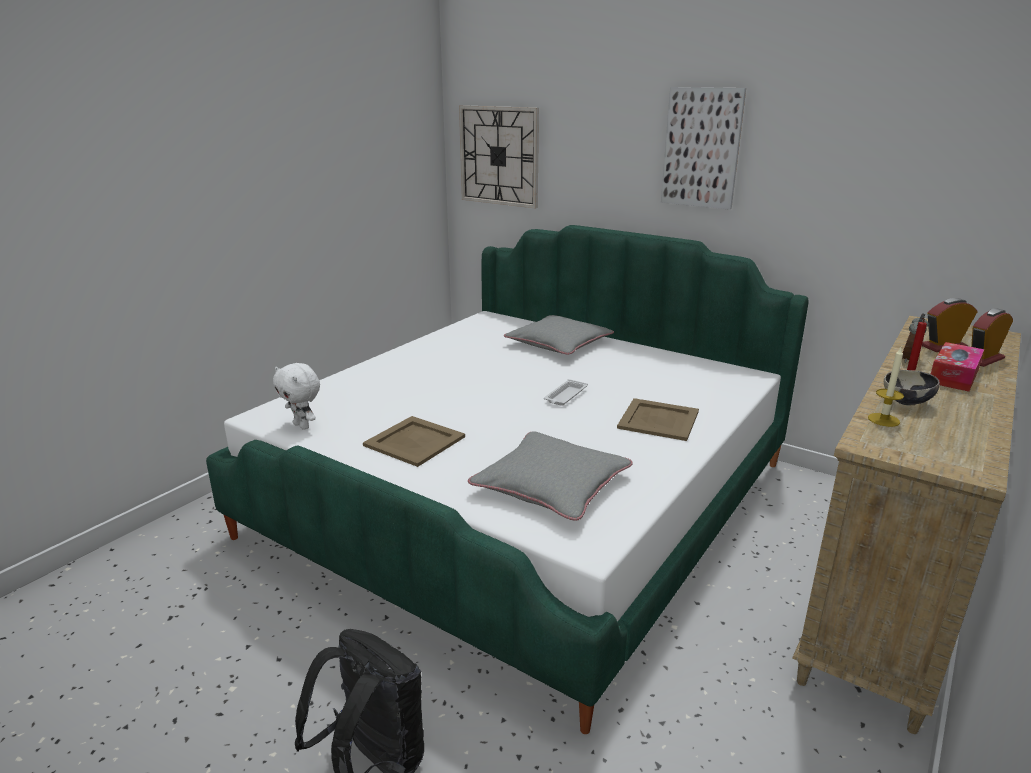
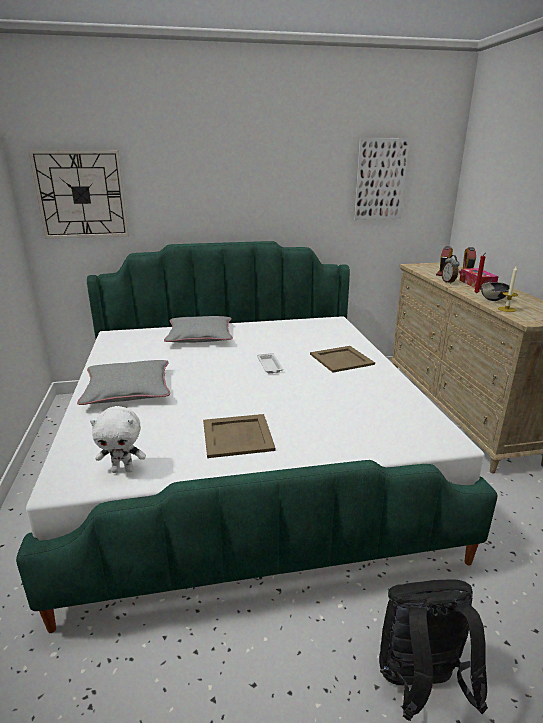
camera: 45 degrees left, 0 degrees up
grey pillow [468,431,633,521] -> grey pillow moved to [77,360,170,405]
picture [661,87,746,210] -> picture moved to [354,138,410,220]

